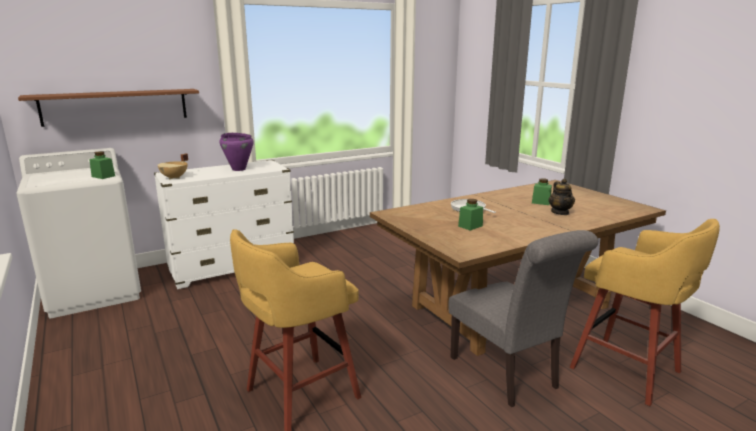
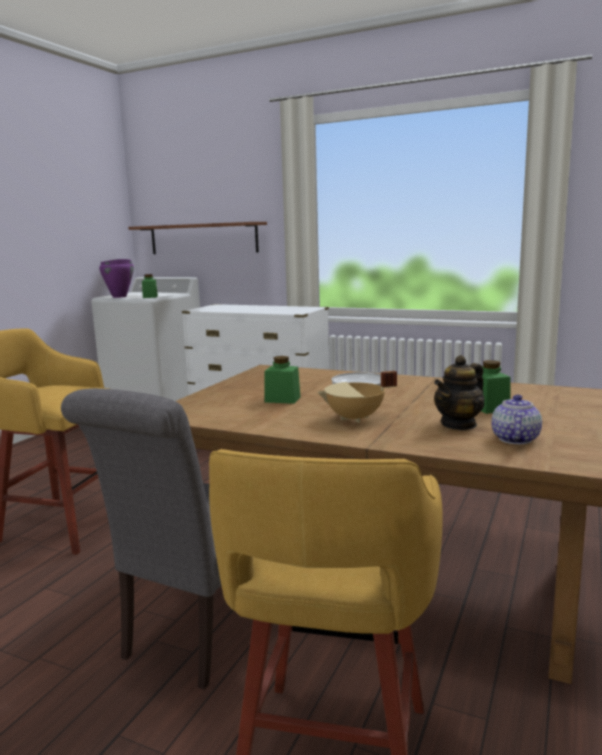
camera: 55 degrees right, 5 degrees down
beige cooking pot [157,153,188,179] -> beige cooking pot moved to [317,371,397,423]
purple cooking pot [220,133,254,171] -> purple cooking pot moved to [99,259,134,298]
none -> teapot [491,395,542,444]

